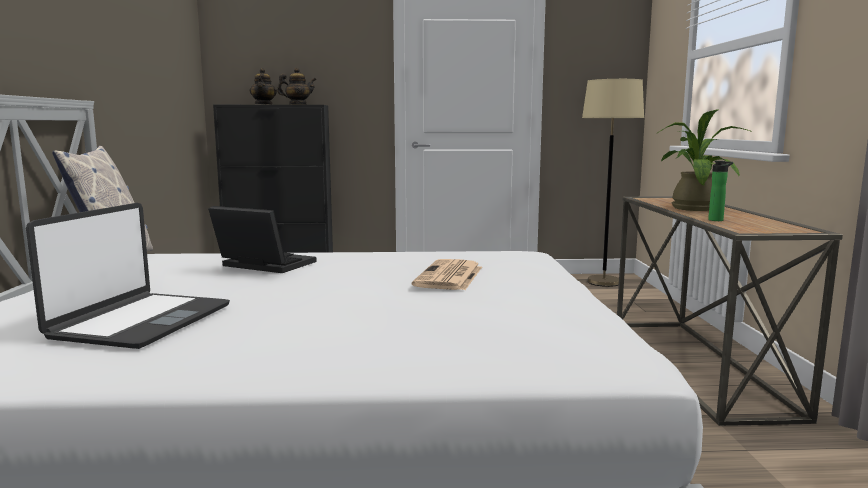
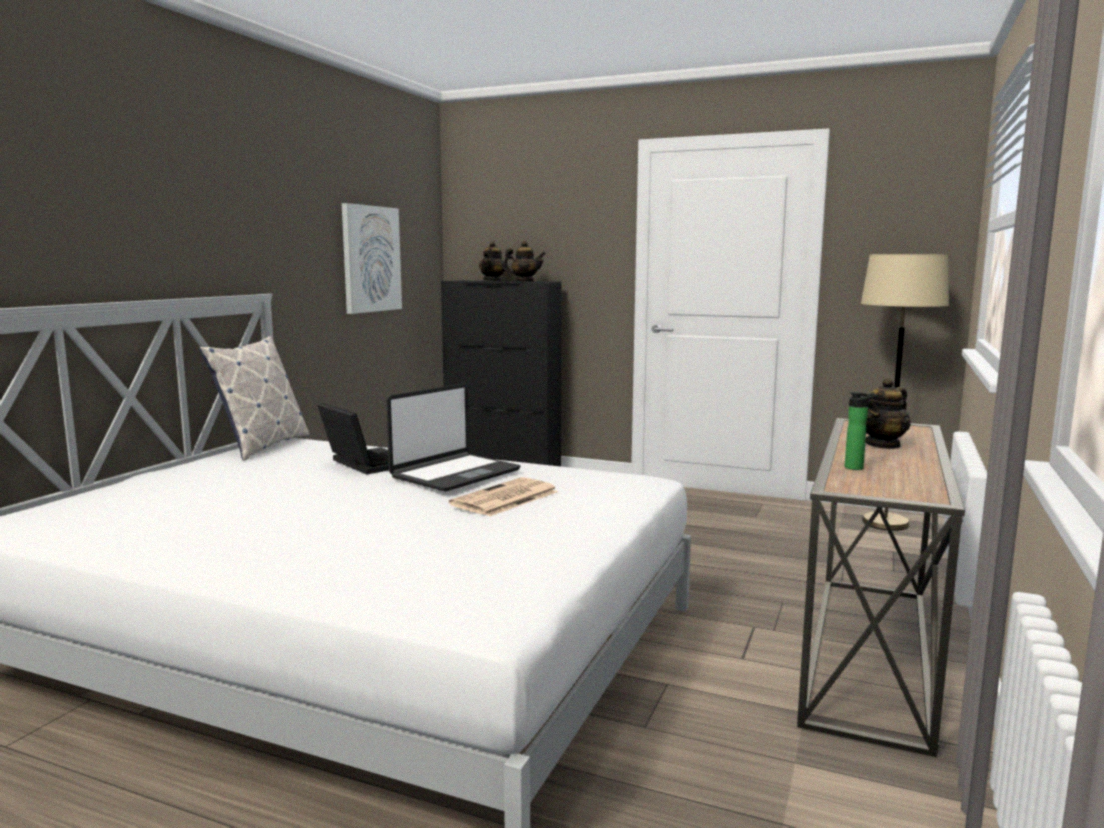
camera: 25 degrees right, 0 degrees up
laptop [26,203,230,349] -> laptop moved to [386,383,520,492]
potted plant [658,109,750,211] -> teapot [866,378,911,449]
none -> picture [342,203,402,314]

